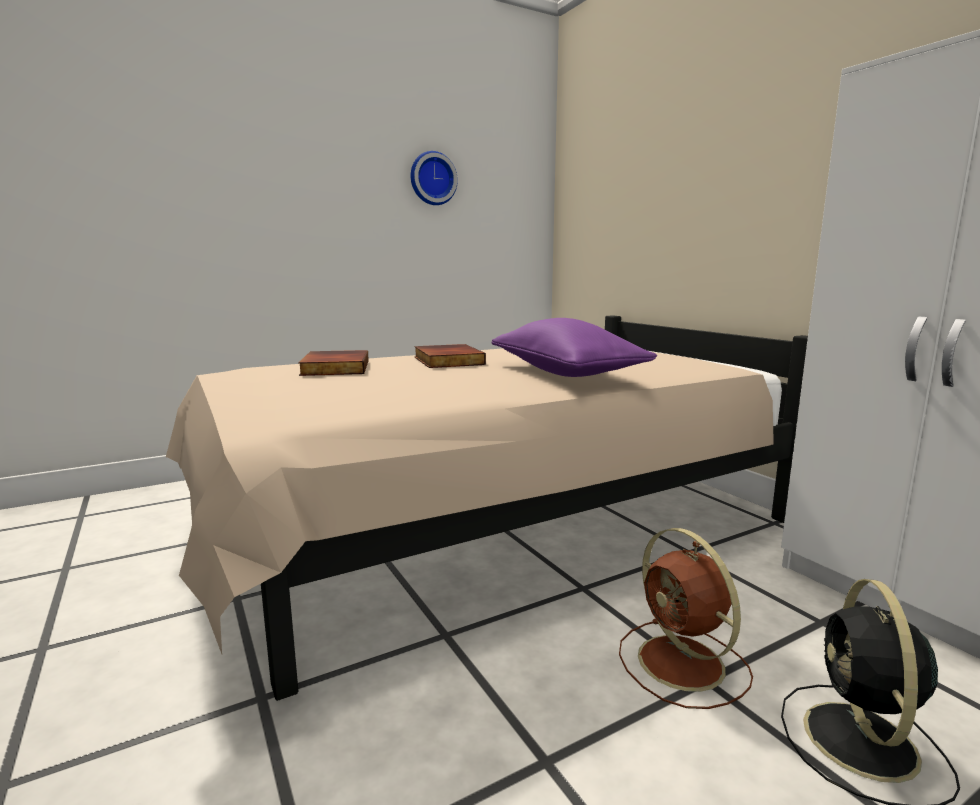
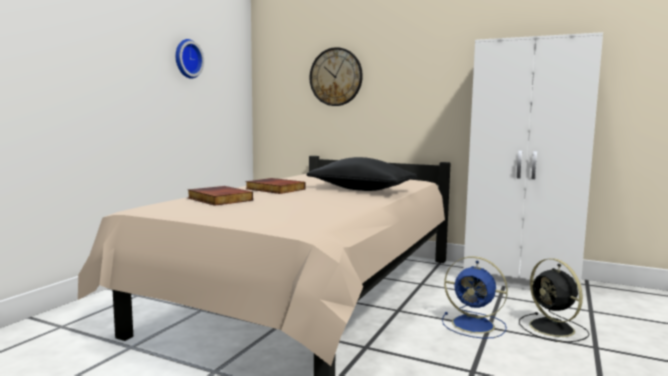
camera: 35 degrees left, 5 degrees down
purple pillow [491,318,657,377] -> black pillow [307,157,417,191]
brown fan [619,528,753,709] -> blue fan [442,256,508,339]
none -> wall clock [310,47,363,106]

